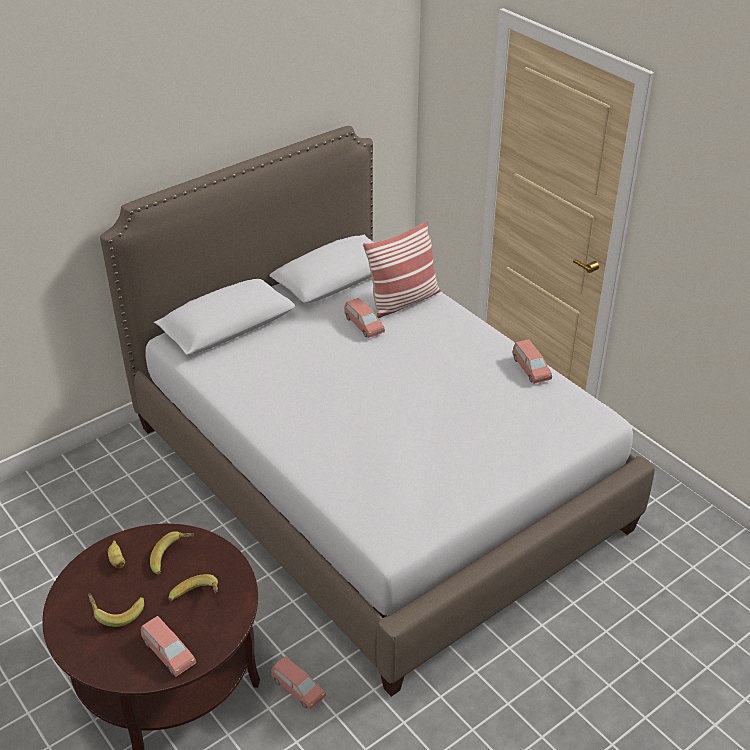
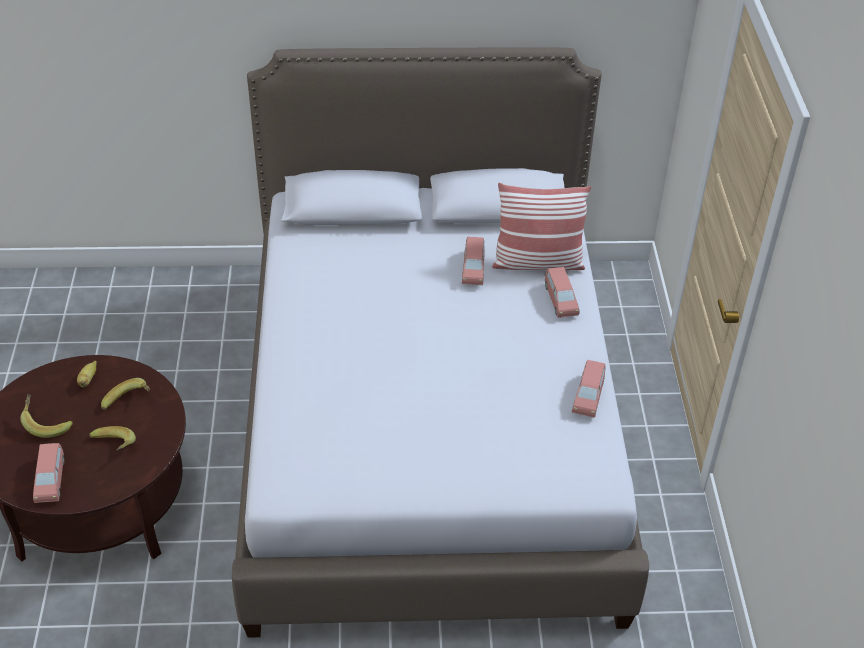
camera: 35 degrees right, 5 degrees up
pink toy car [271,656,326,710] -> pink toy car moved to [545,267,580,318]

